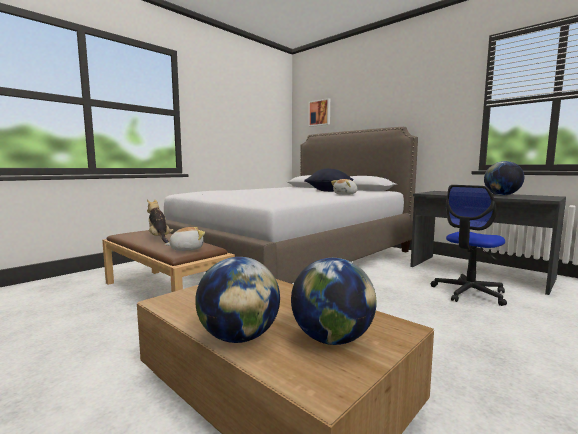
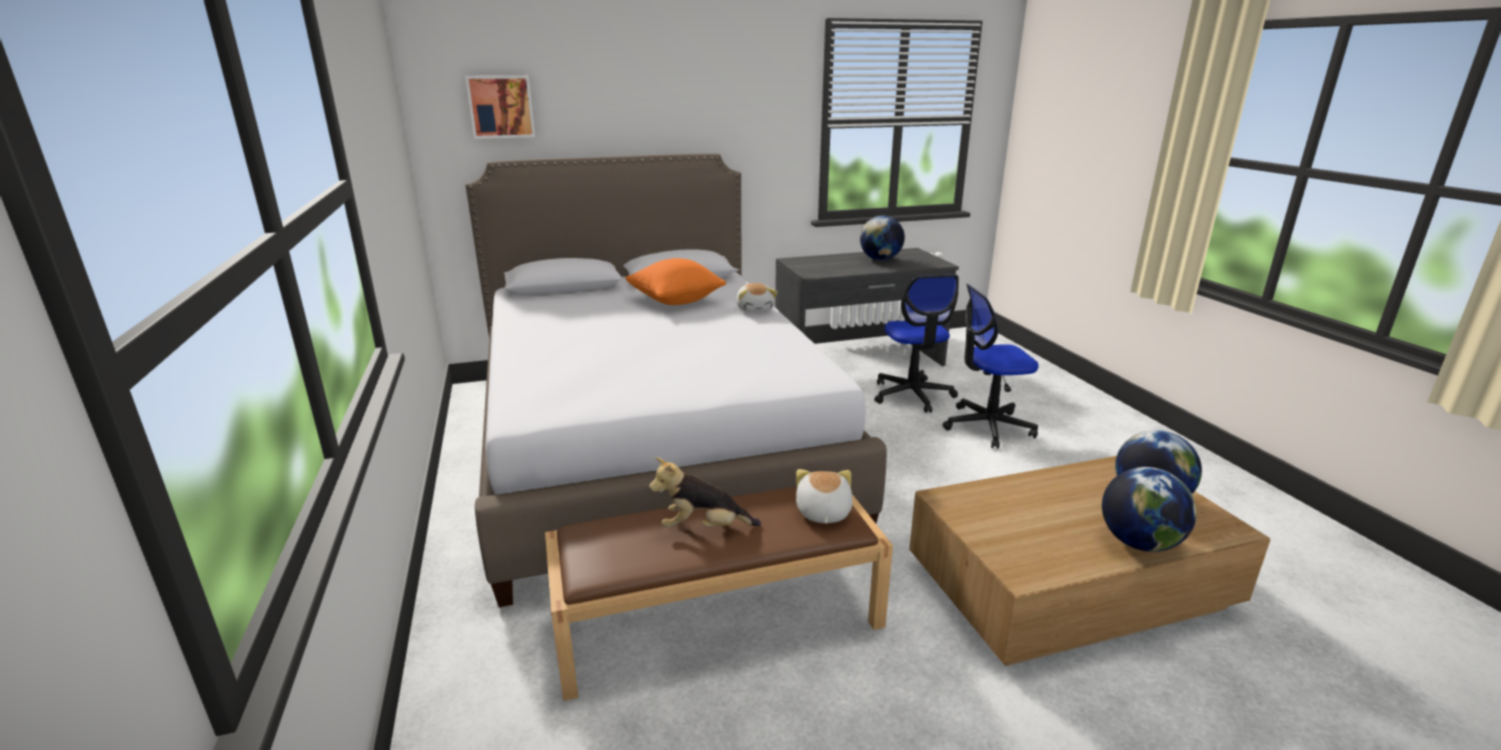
camera: 60 degrees left, 15 degrees up
black pillow [304,169,354,192] -> orange pillow [626,258,726,305]
none -> office chair [942,284,1039,449]

